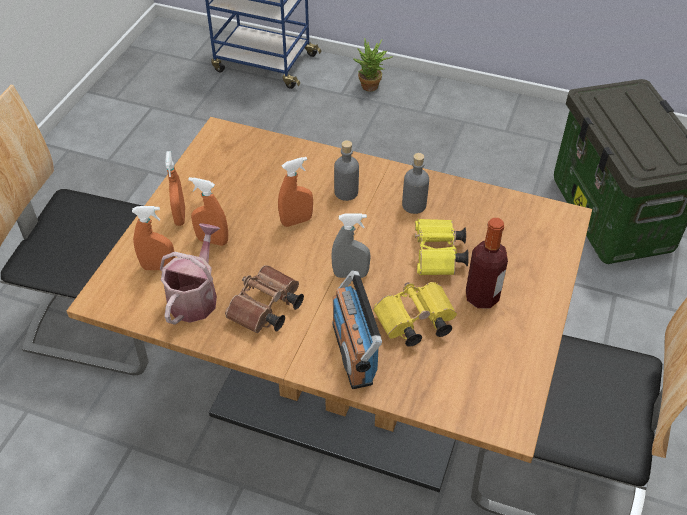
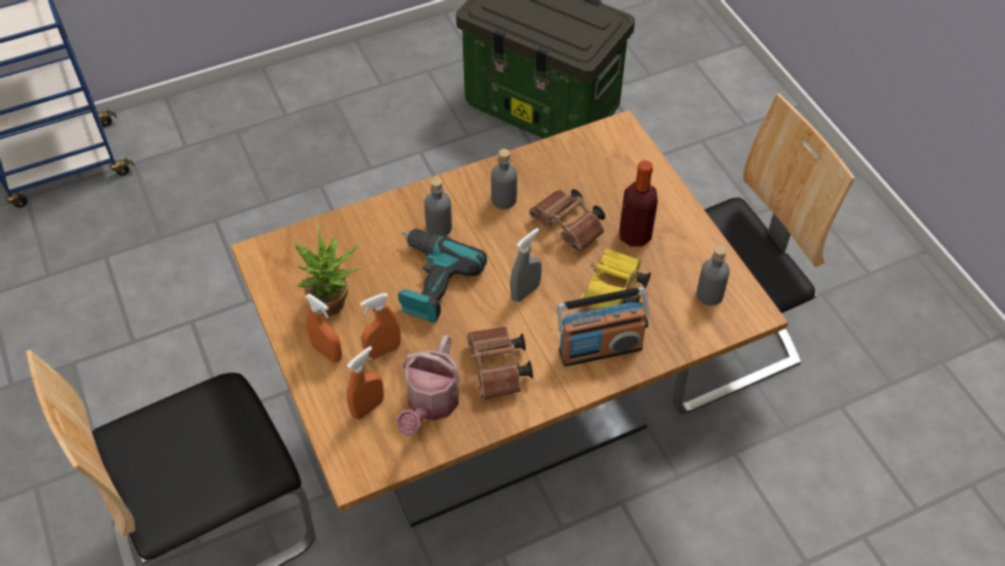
camera: 45 degrees left, 5 degrees up
watering can [160,223,220,325] -> watering can turned 135 degrees counterclockwise [396,335,460,436]
orange spray bottle [278,157,313,227] -> power drill [398,229,487,323]
radio [332,270,382,389] -> radio turned 45 degrees counterclockwise [557,287,649,366]
potted plant [353,38,393,92] -> potted plant moved to [293,225,362,316]
yellow binoculars [415,219,469,275] -> brown binoculars [529,189,605,253]
none -> grey bottle [696,245,730,306]

